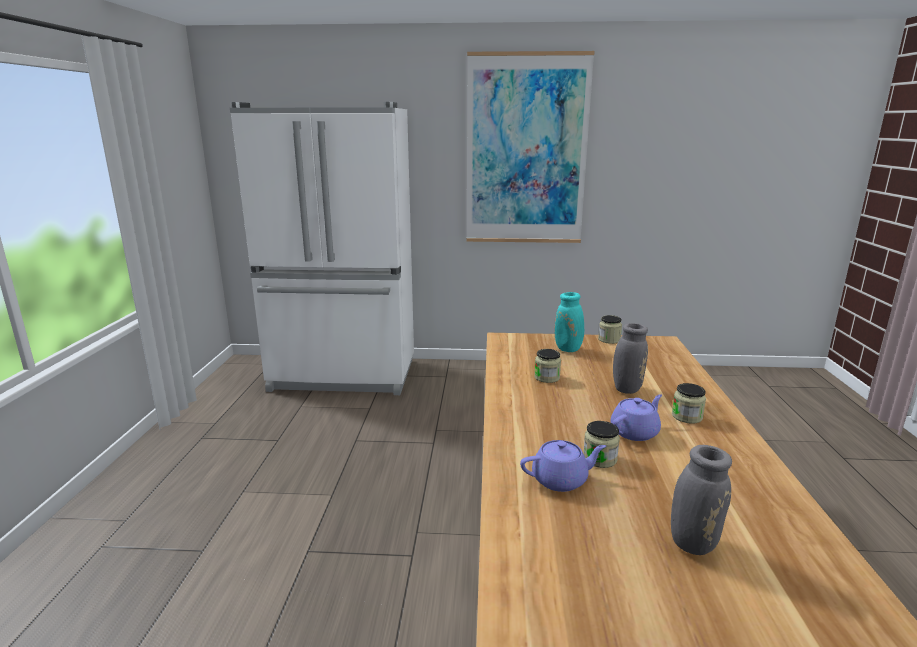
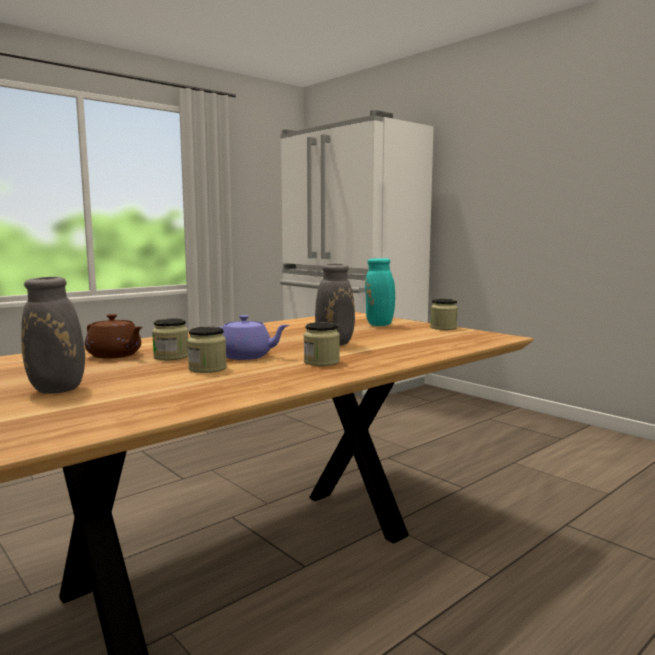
camera: 45 degrees right, 10 degrees down
picture [466,51,595,243] -> none
purple teapot [520,440,606,492] -> brown teapot [85,314,143,359]
jar [534,349,561,383] -> jar moved to [187,327,227,373]

